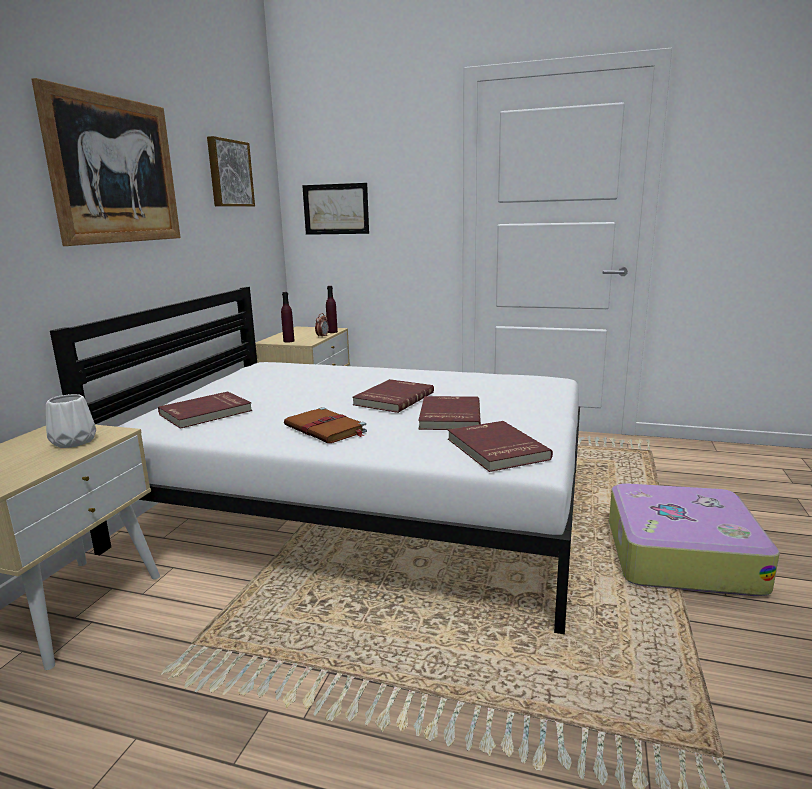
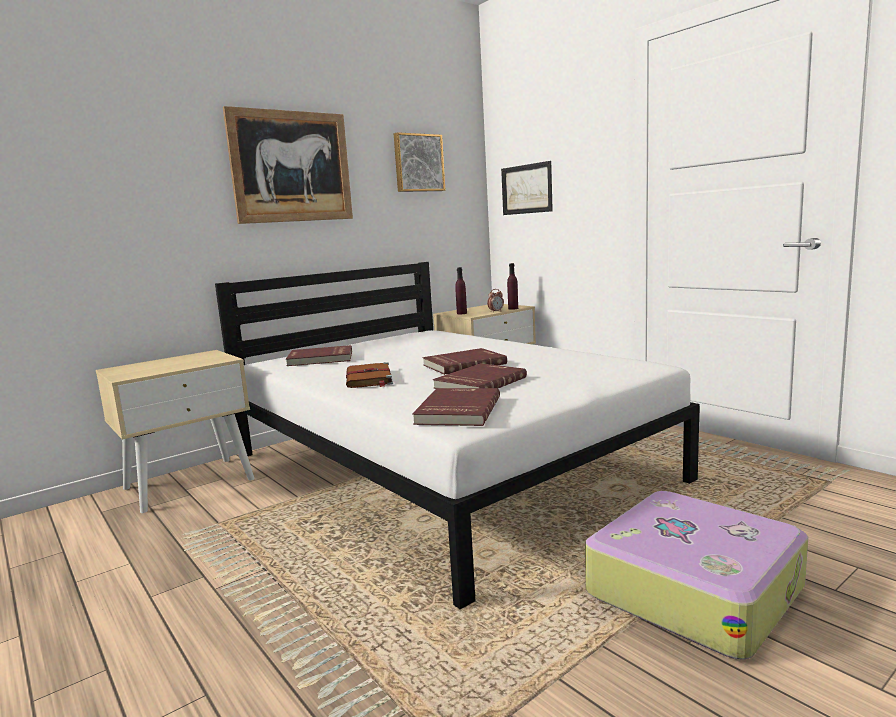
camera: 35 degrees right, 5 degrees down
white vase [46,394,96,448] -> none

